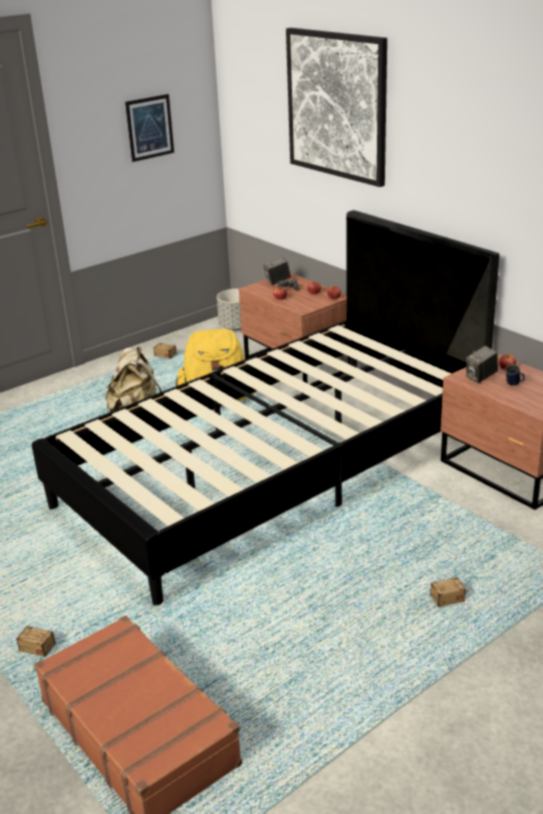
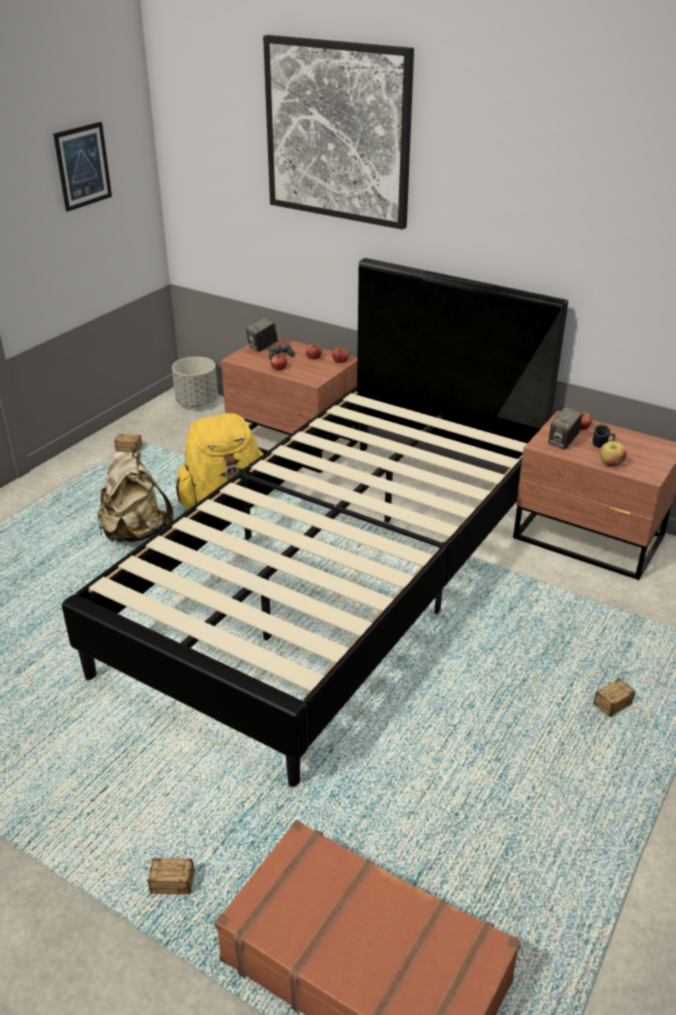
camera: 20 degrees left, 5 degrees up
none -> apple [599,441,627,466]

